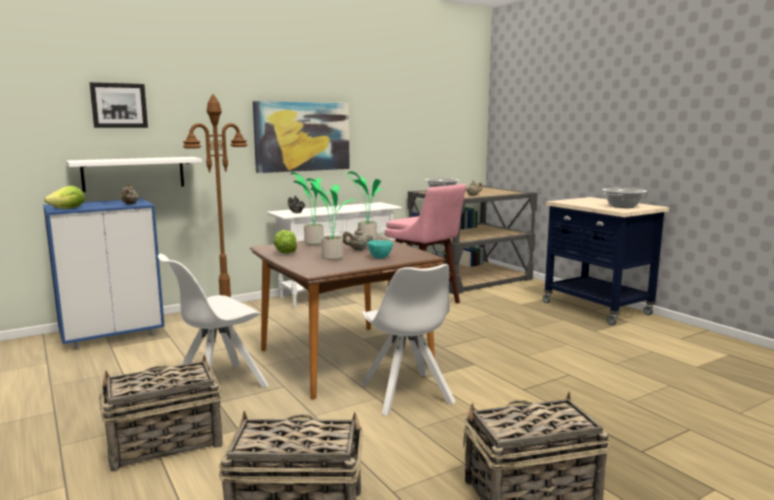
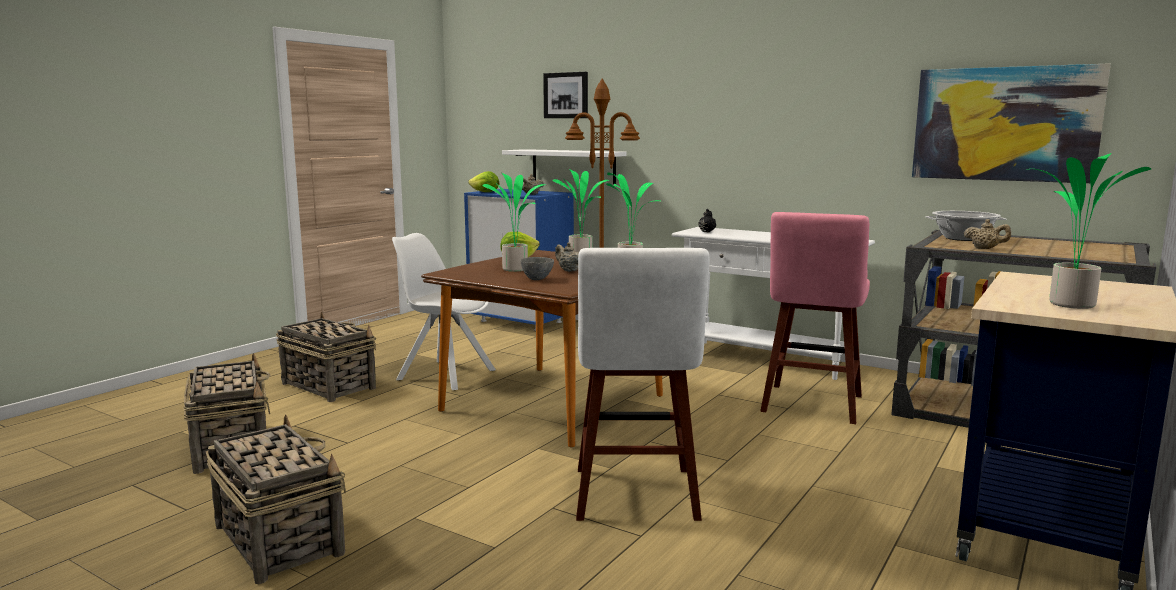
camera: 65 degrees right, 0 degrees up
picture [253,101,350,173] -> picture moved to [912,63,1111,183]
white chair [360,264,456,416] -> none
turquoise bowl [367,240,393,259] -> grey bowl [520,257,554,280]
cooking pot [602,188,647,208] -> potted plant [1027,153,1151,309]
none -> white stool [576,248,710,521]

